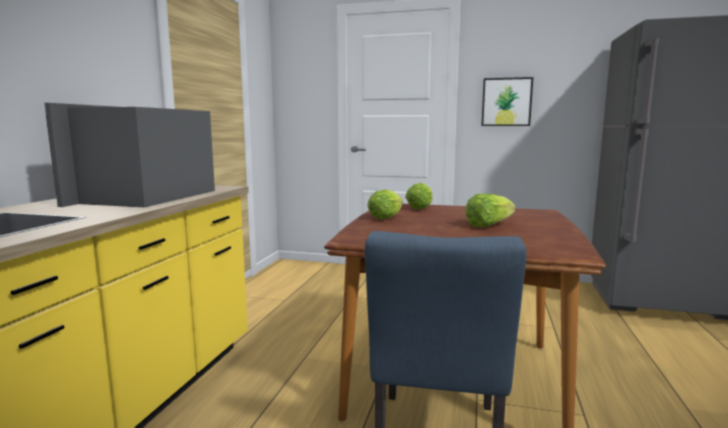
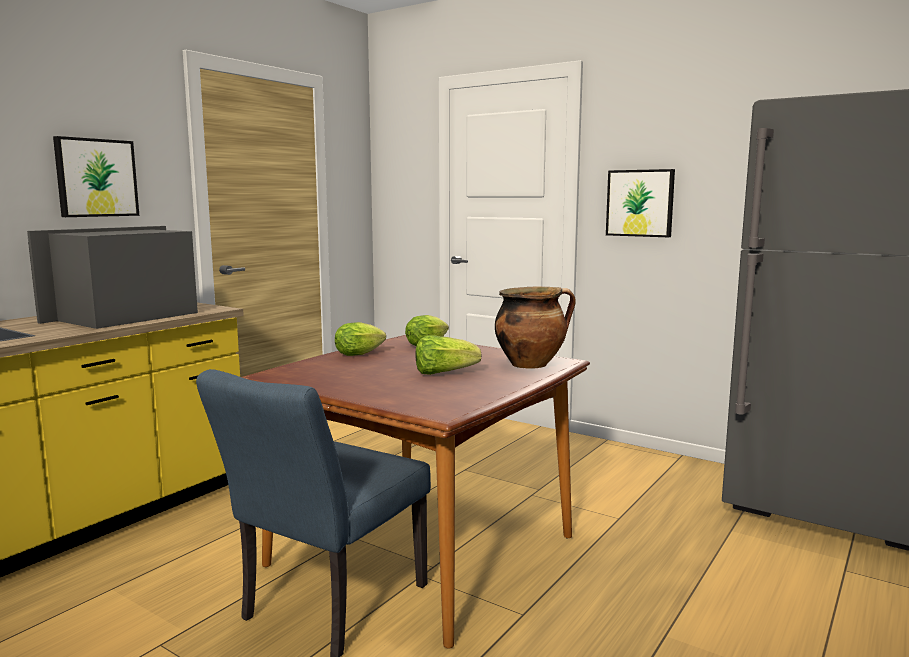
camera: 20 degrees right, 0 degrees up
none -> picture [53,136,139,217]
none -> cooking pot [495,287,576,369]

